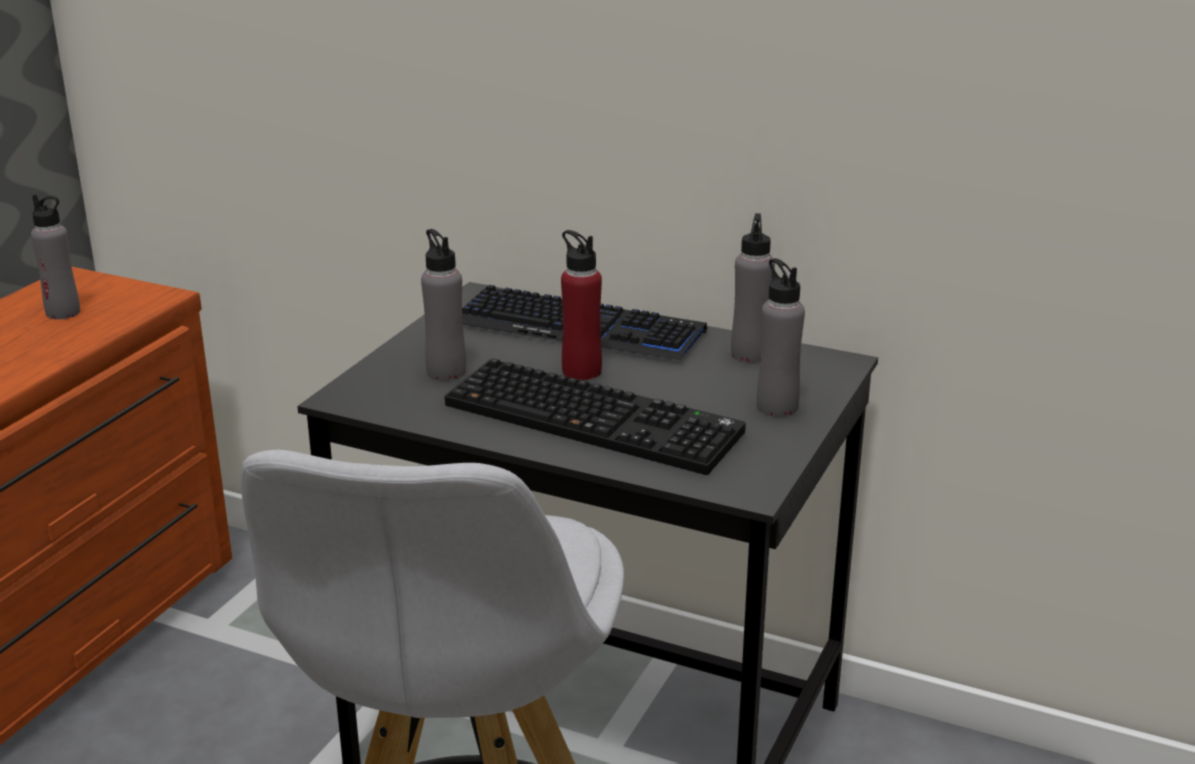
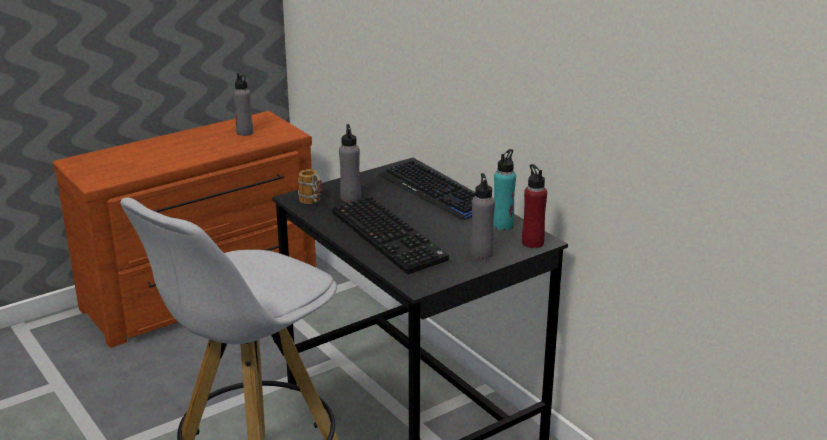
camera: 30 degrees right, 0 degrees up
red bottle [561,230,602,380] -> red bottle moved to [522,164,547,248]
grey bottle [731,213,775,363] -> turquoise bottle [493,149,516,230]
none -> mug [298,169,323,204]

